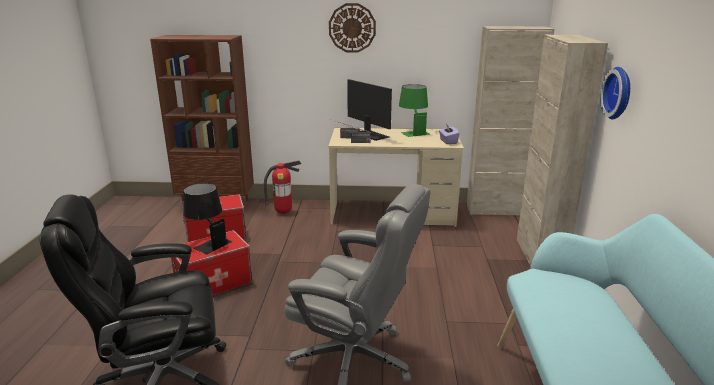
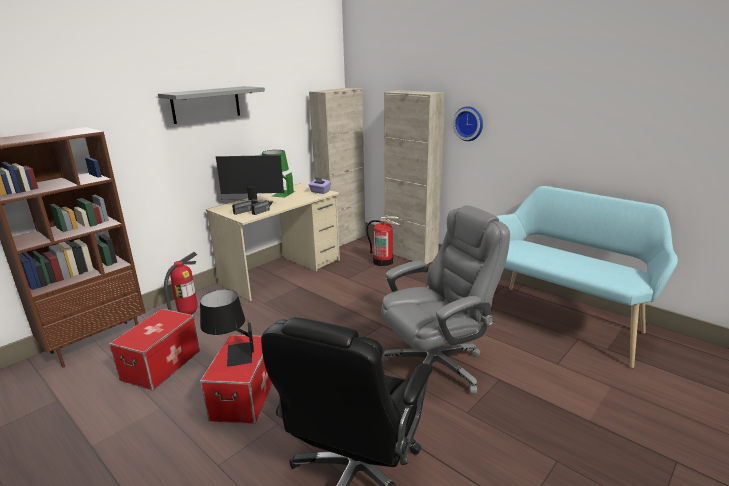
camera: 50 degrees left, 0 degrees up
wall clock [329,3,376,53] -> grey shelf [158,86,265,124]
none -> fire extinguisher [366,216,401,267]

